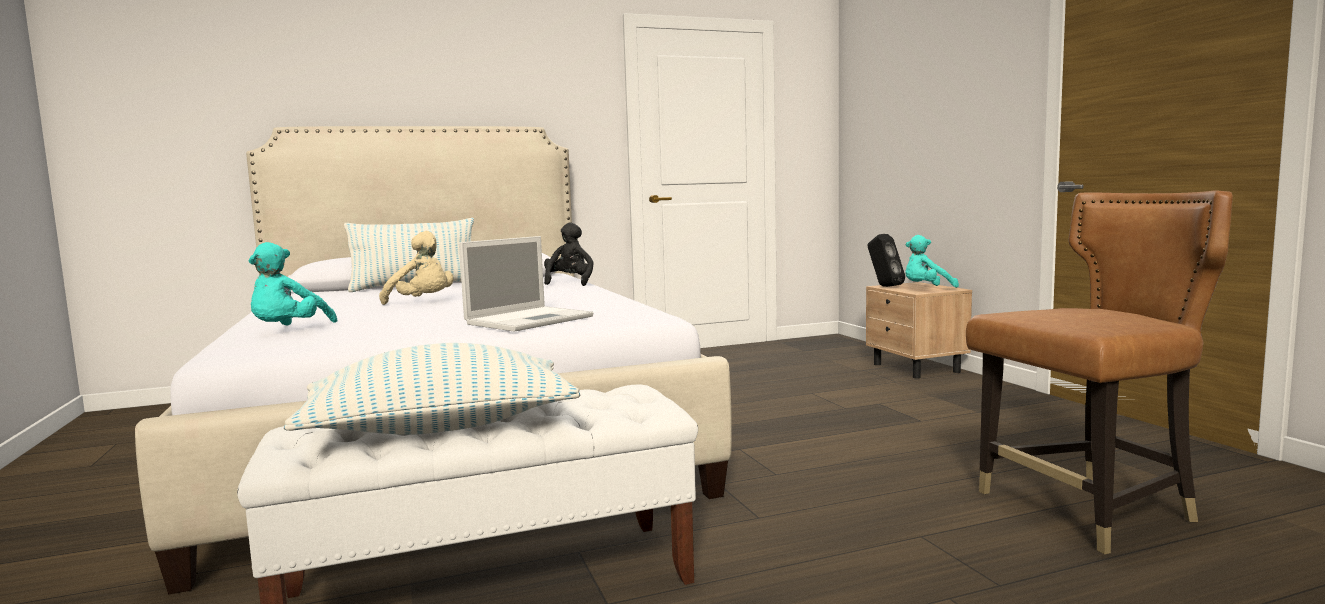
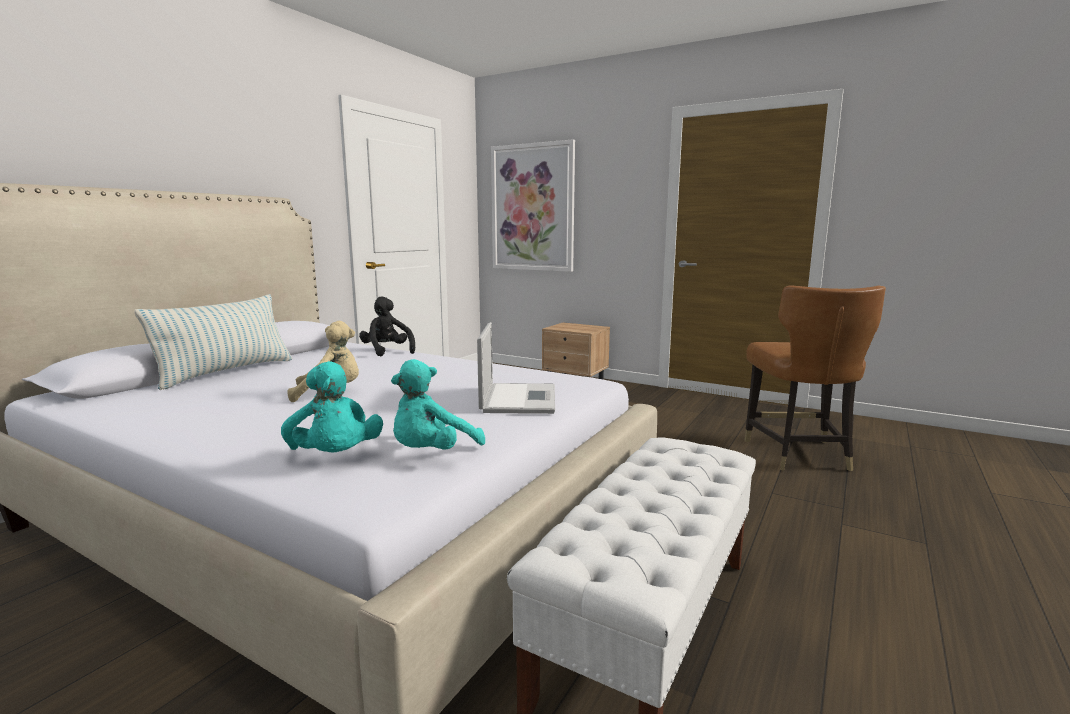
camera: 40 degrees left, 5 degrees up
pillow [284,343,580,435] -> none
black speaker [868,234,905,287] -> none
turquoise plush toy [905,235,959,288] -> turquoise plush toy moved to [391,359,485,450]
brown chair [966,190,1233,554] -> brown chair turned 150 degrees clockwise [744,285,886,471]
none -> picture [491,139,575,272]

